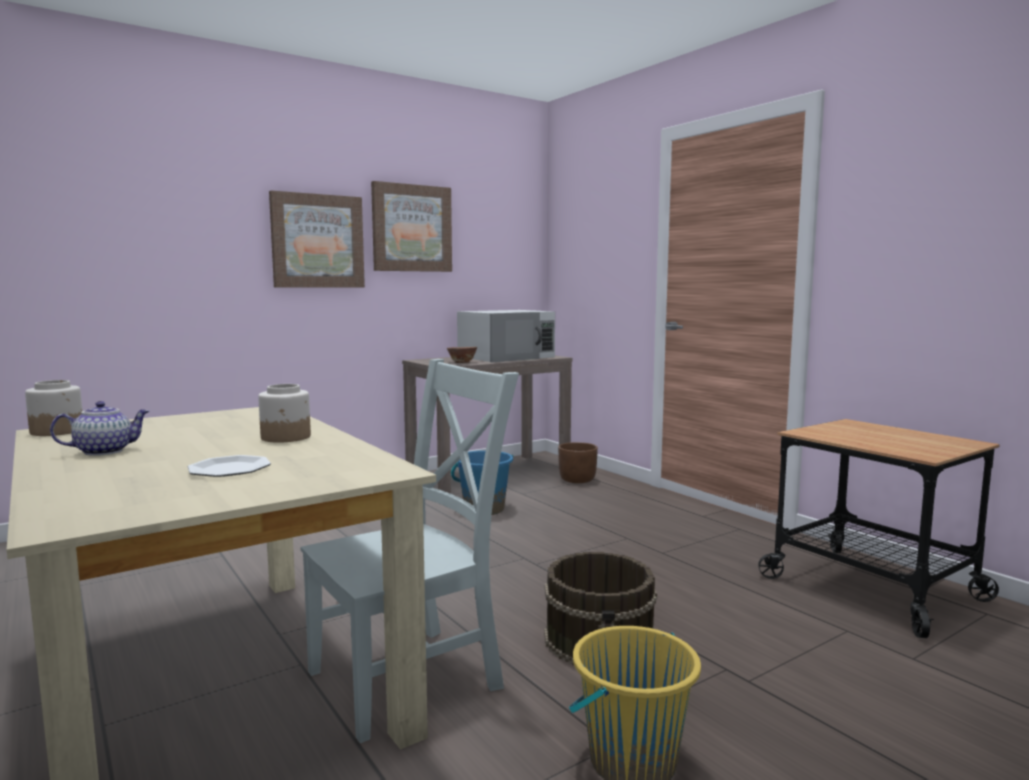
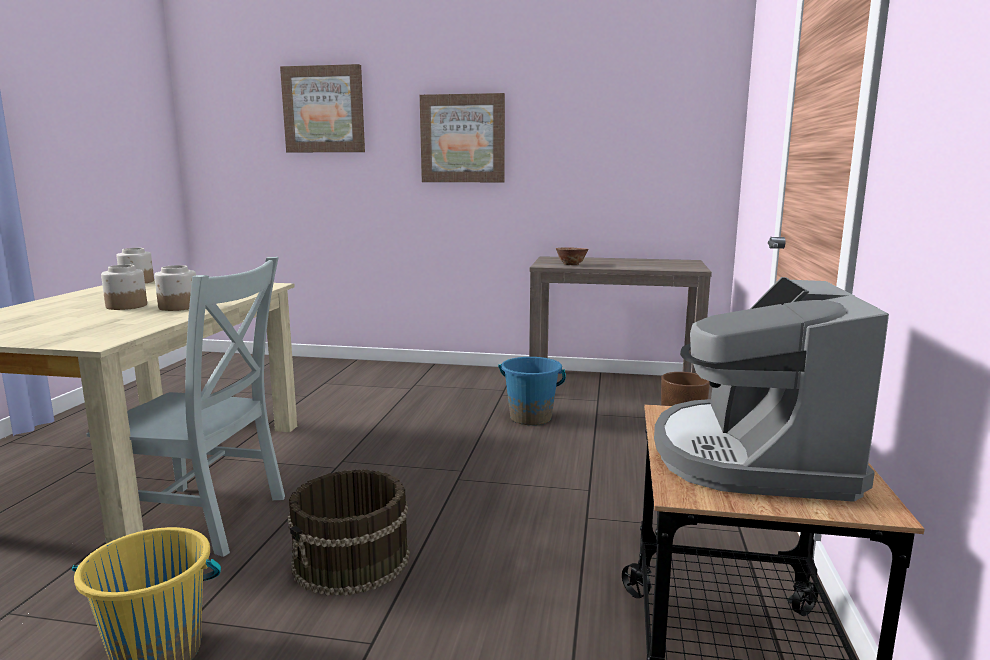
camera: 45 degrees right, 5 degrees up
teapot [50,401,150,456] -> none
plate [188,455,271,477] -> none
picture [371,181,452,272] -> picture moved to [280,64,365,152]
white microwave [457,310,555,362] -> none
none -> jar [101,265,147,310]
none -> coffee machine [654,277,889,502]

